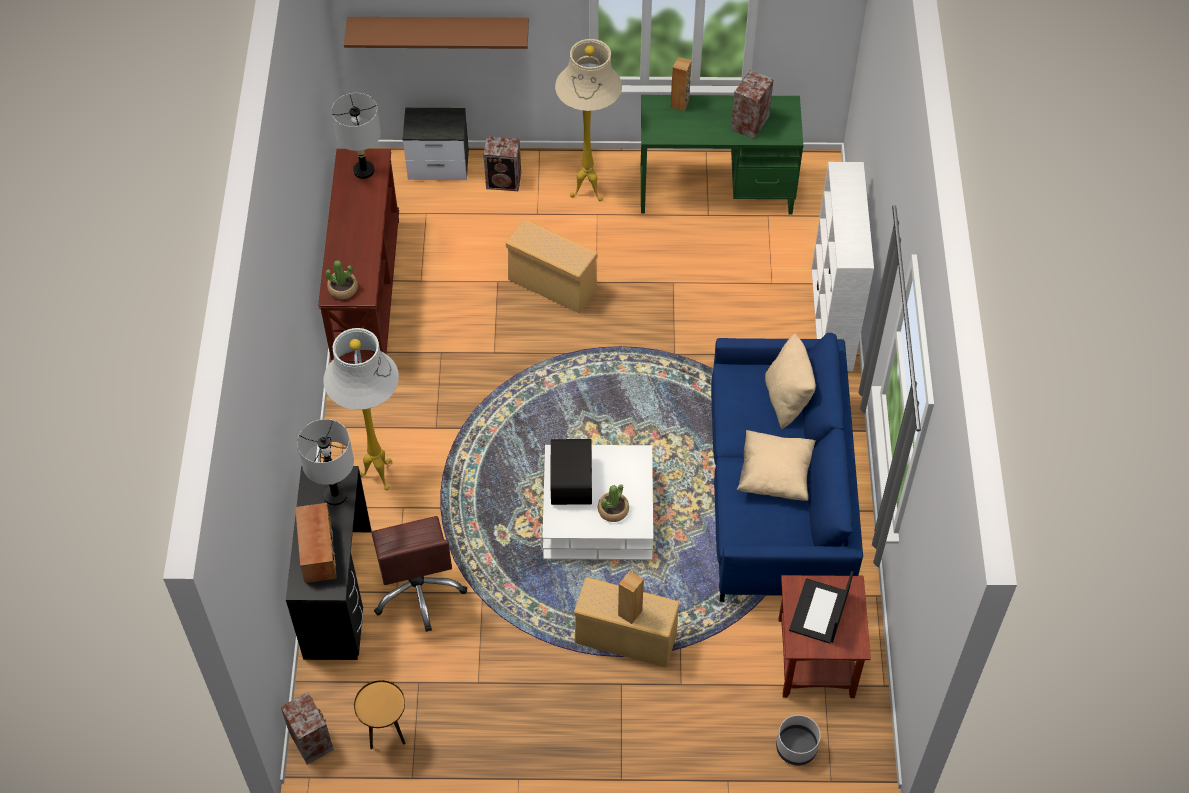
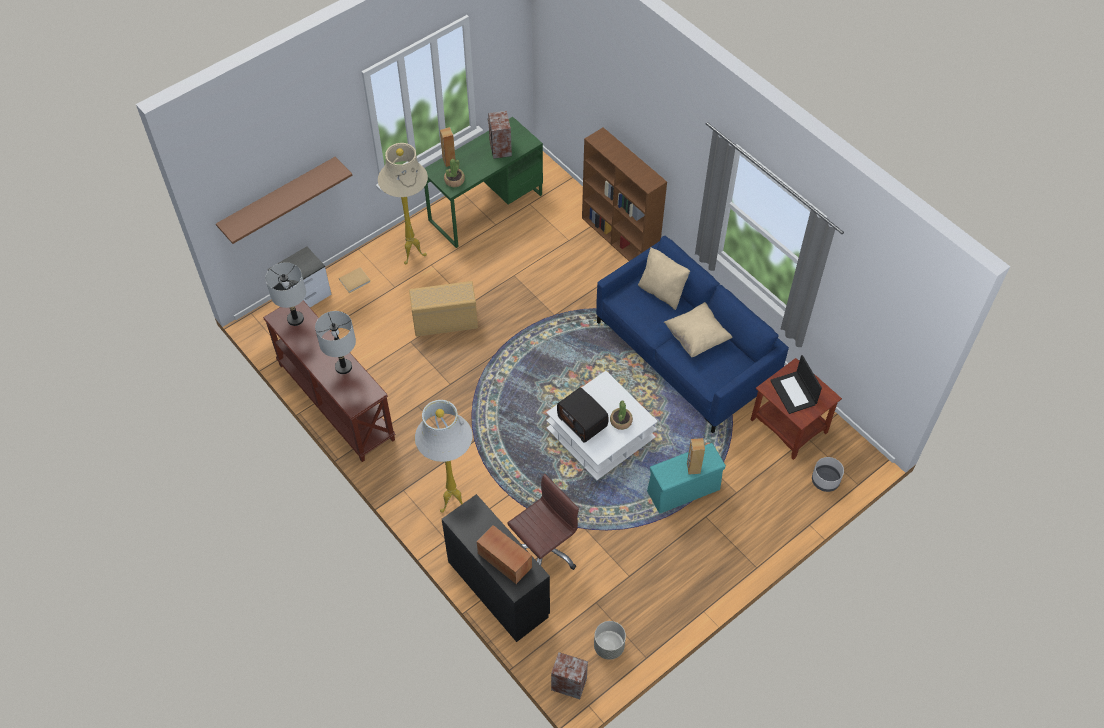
camera: 40 degrees left, 0 degrees up
grey table lamp [297,419,354,506] -> grey table lamp moved to [315,311,356,374]
potted plant [325,260,358,300] -> potted plant moved to [444,159,465,187]
brown side table [354,680,405,749] -> grey planter [594,621,626,660]
brown office chair [372,516,467,632] -> brown office chair turned 75 degrees counterclockwise [507,474,579,570]
speaker [484,136,521,191] -> beige book [339,267,370,293]
beige storage box [574,577,680,667] -> turquoise storage box [647,443,726,514]
white bookcase [811,162,874,371] -> brown bookcase [582,127,667,261]

